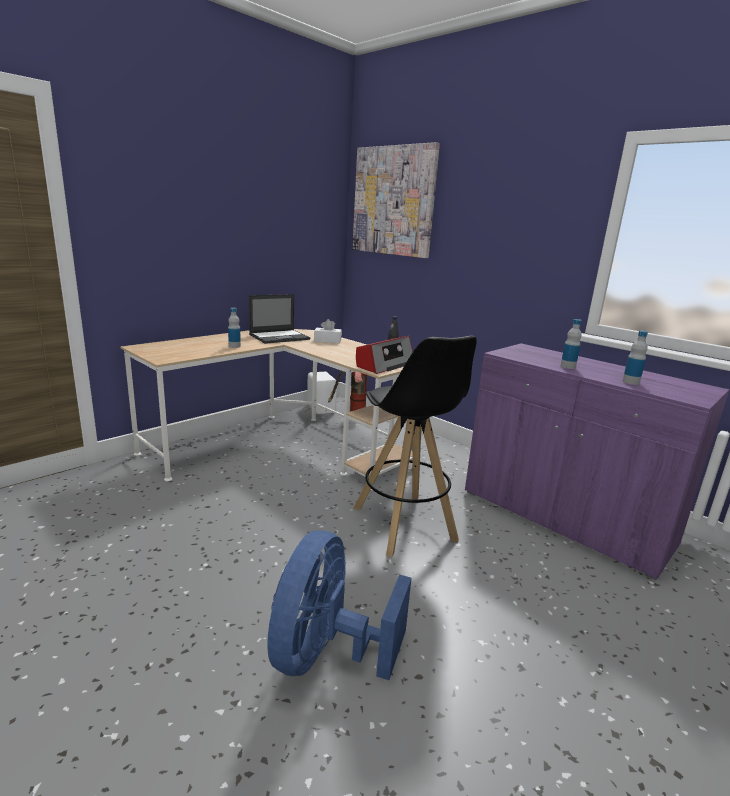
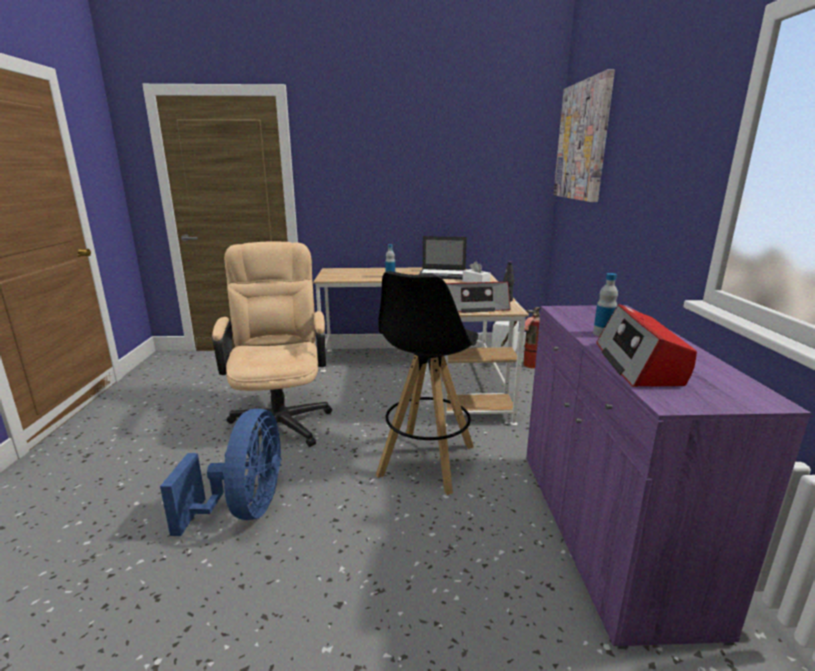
camera: 45 degrees right, 0 degrees up
blue fan [267,530,411,680] -> blue fan turned 120 degrees clockwise [160,408,282,536]
bottle [622,331,648,385] -> radio [597,304,697,387]
none -> beige office chair [212,241,332,447]

